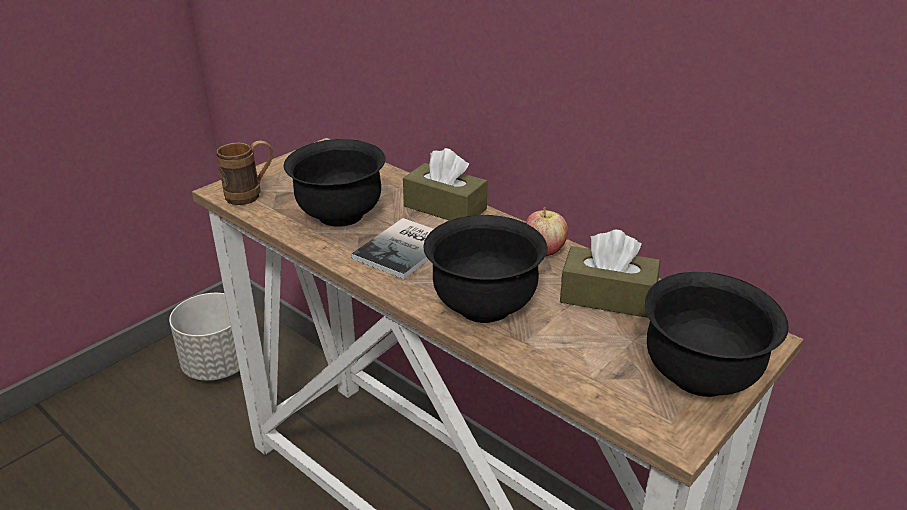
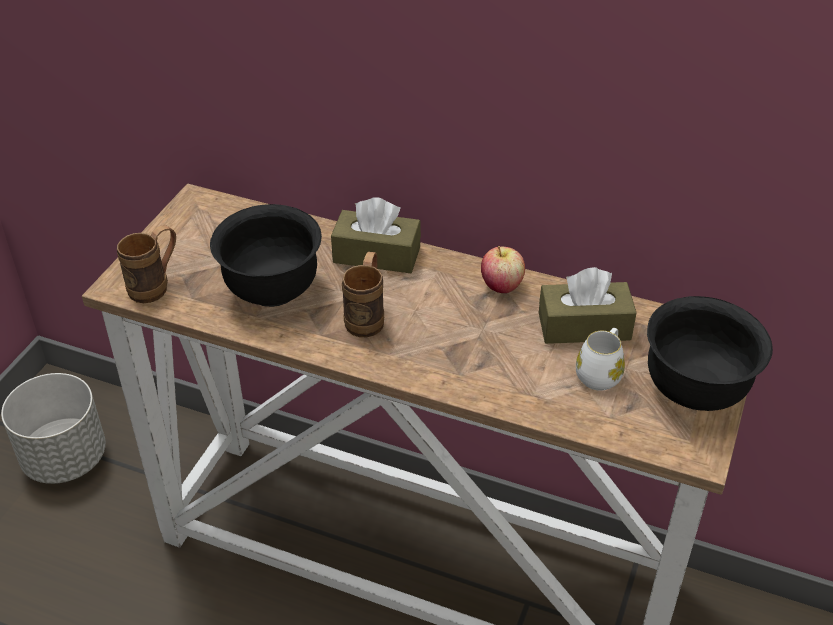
camera: 20 degrees left, 10 degrees up
book [351,218,433,279] -> brown mug [342,252,384,337]
black bowl [424,215,548,323] -> none
none -> white mug [576,328,625,391]

